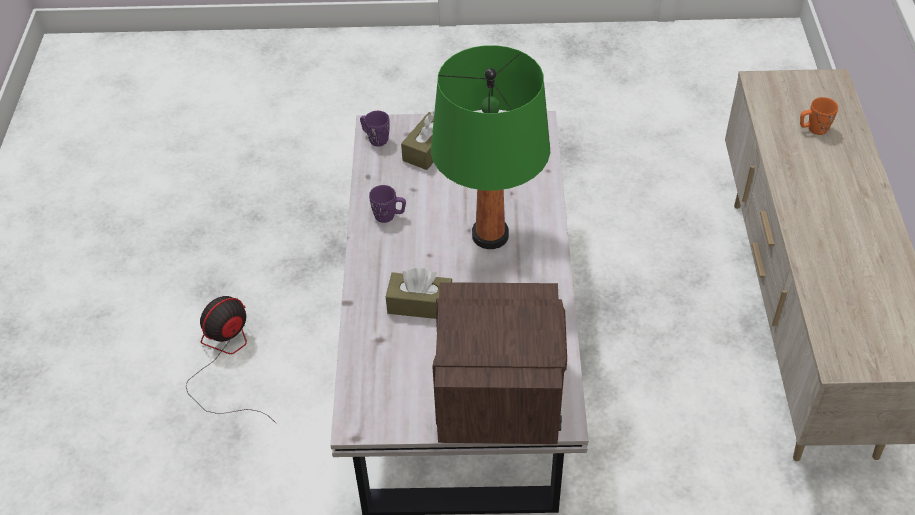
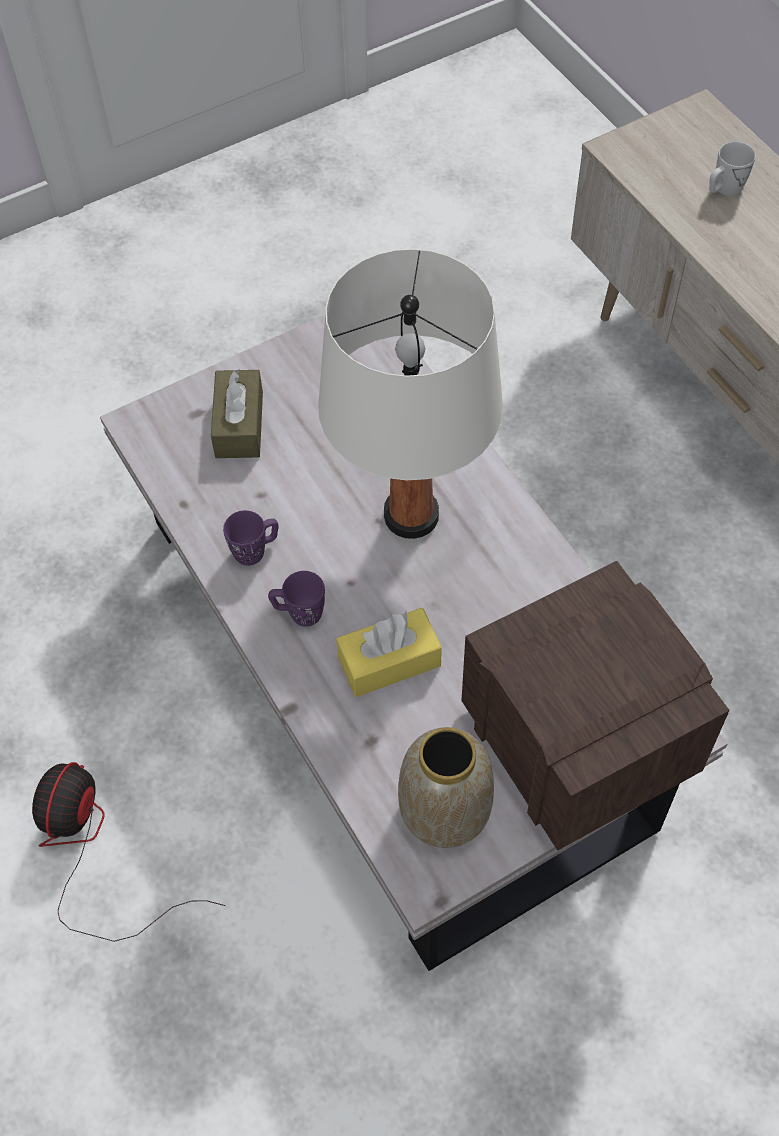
camera: 30 degrees left, 10 degrees up
purple mug [360,111,390,147] -> purple mug moved to [268,571,325,627]
brown tissue box [386,268,452,319] -> yellow tissue box [336,608,442,697]
green table lamp [431,45,550,249] -> white table lamp [318,249,503,539]
orange mug [800,97,838,135] -> white mug [709,142,756,196]
none -> vase [398,727,494,848]

